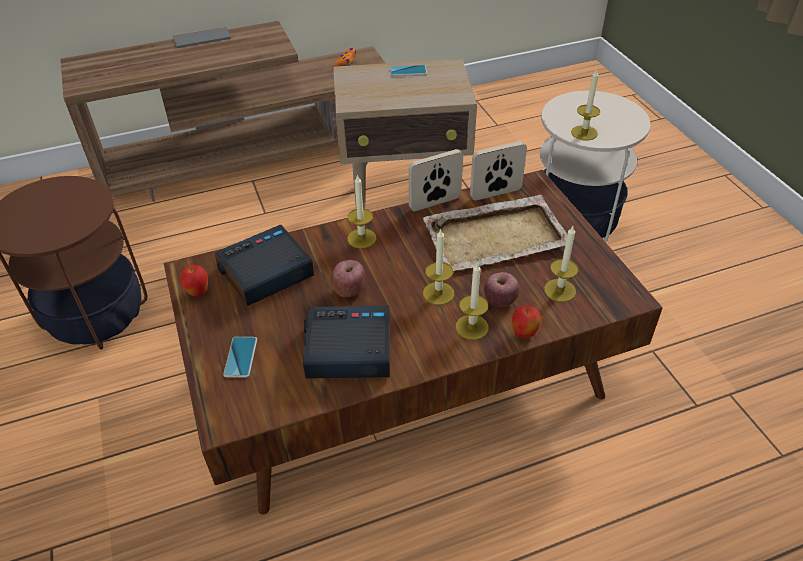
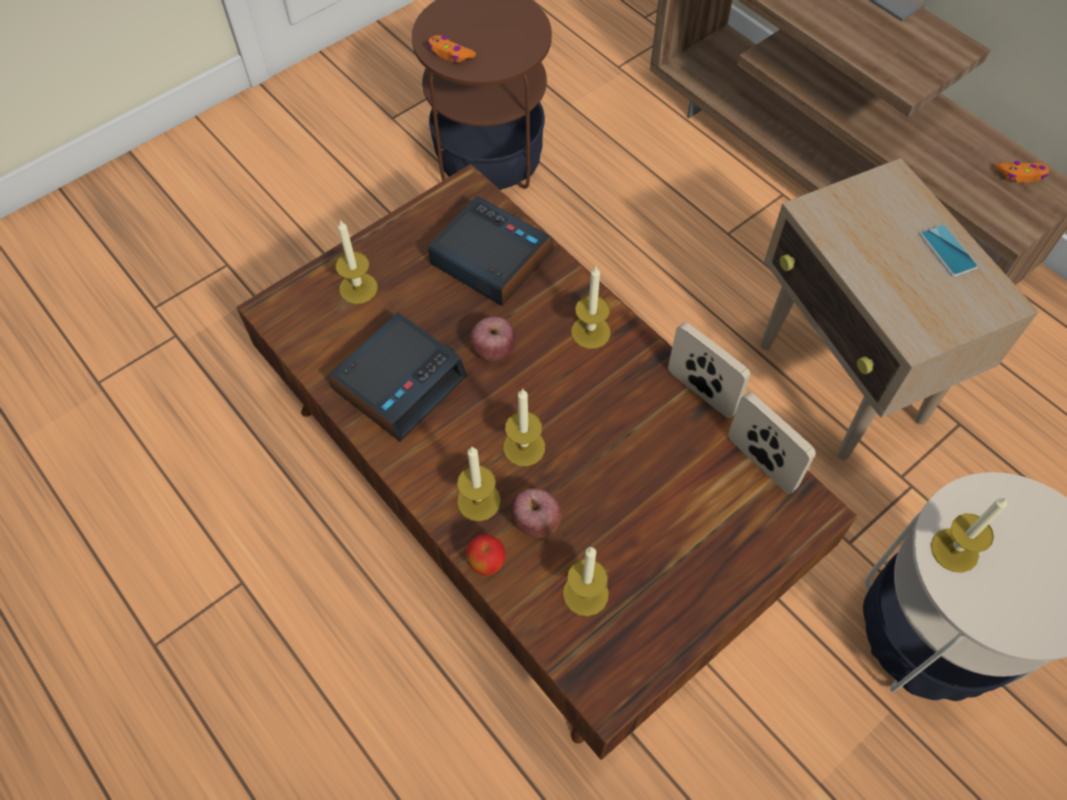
camera: 70 degrees right, 15 degrees up
apple [180,265,208,297] -> none
phone [223,337,257,378] -> candle [336,219,378,304]
alarm clock [303,306,390,379] -> alarm clock turned 60 degrees clockwise [328,313,467,442]
beige tray [423,195,567,271] -> none
none -> orange game controller [428,35,476,62]

